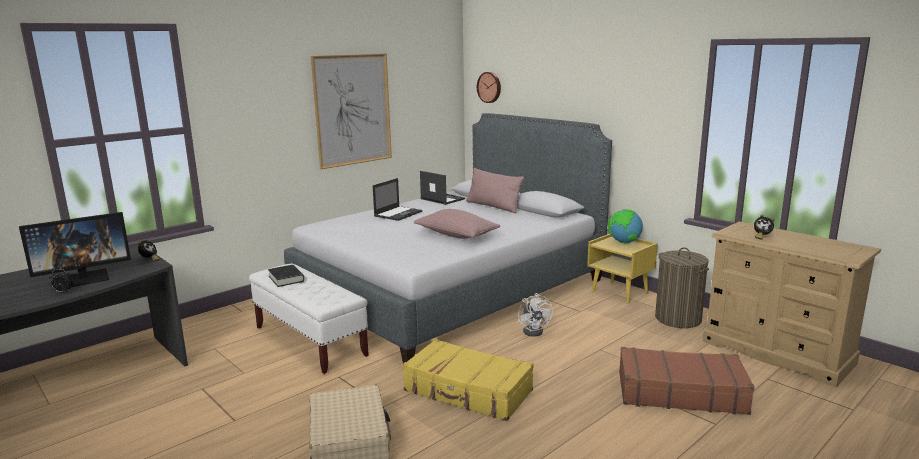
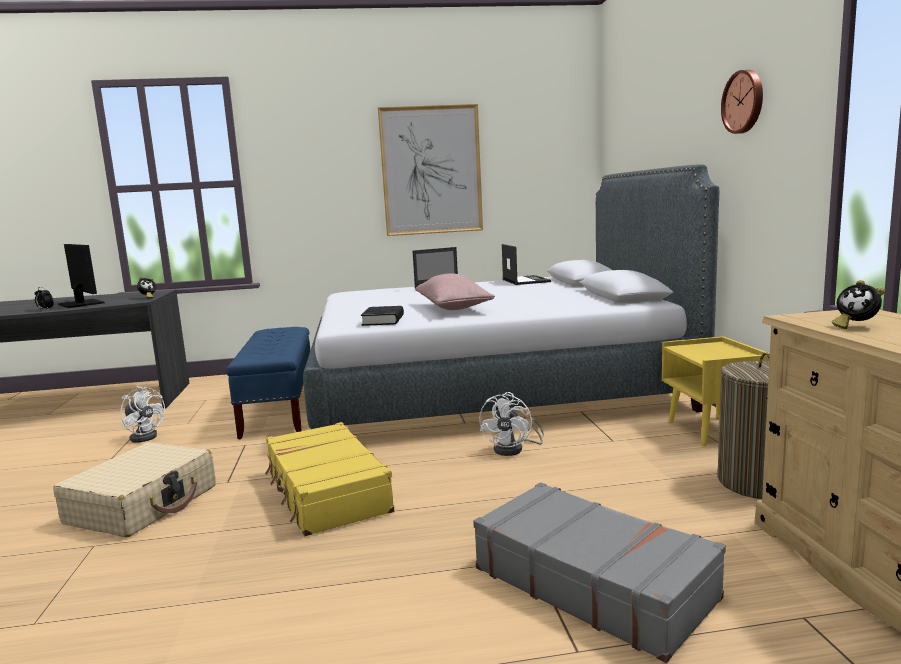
camera: 35 degrees right, 5 degrees down
monitor [19,212,131,287] -> monitor turned 135 degrees counterclockwise [58,244,105,308]
white bench [249,264,369,374] -> blue bench [226,327,310,439]
black book [268,265,304,287] -> black book moved to [361,306,404,326]
pink pillow [466,168,524,213] -> none
wall clock [477,72,501,103] -> wall clock moved to [721,70,763,134]
globe [608,209,643,244] -> none
brown suitcase [619,347,755,415] -> grey suitcase [473,482,726,663]
none -> white fan [120,386,165,443]

